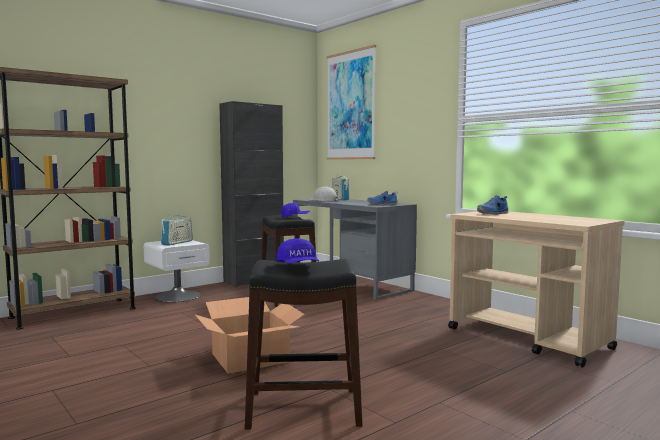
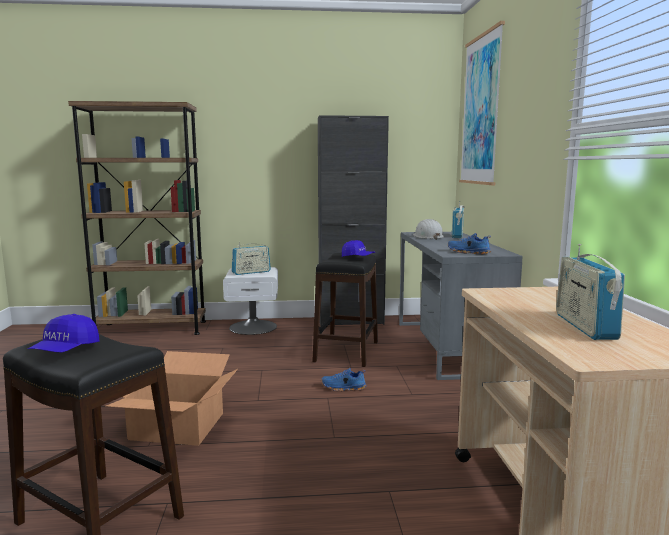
camera: 35 degrees right, 5 degrees up
blue shoe [477,195,509,215] -> blue shoe moved to [321,368,366,391]
none -> radio [556,244,625,340]

